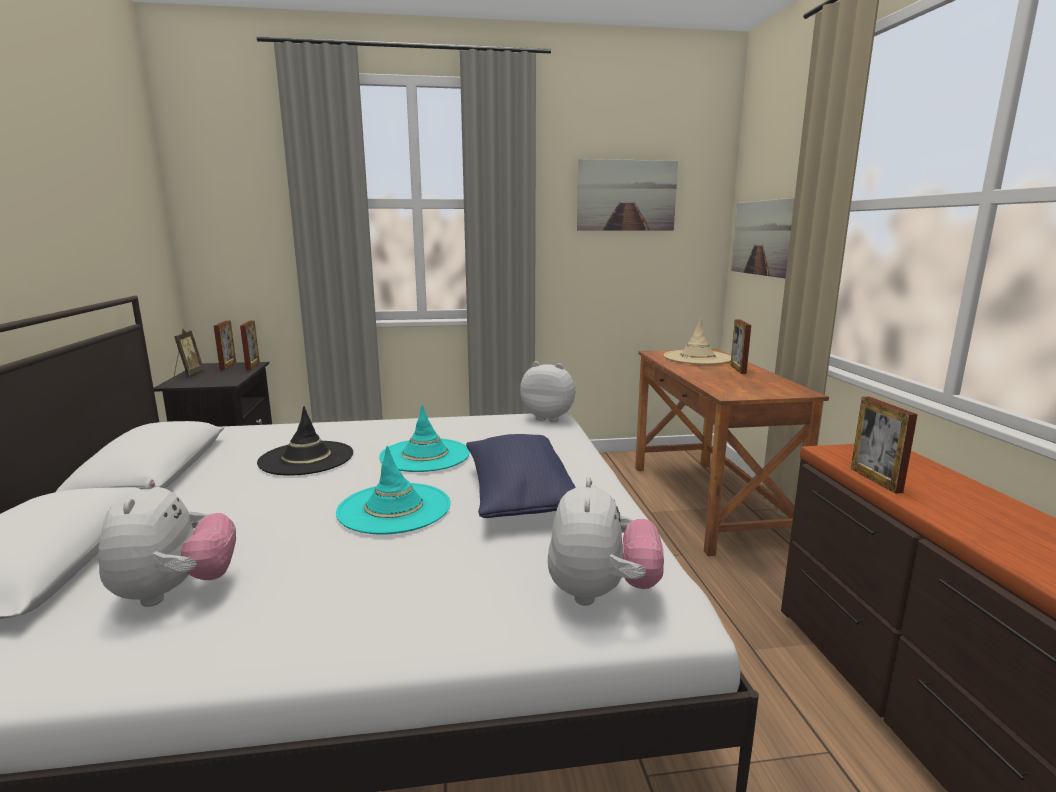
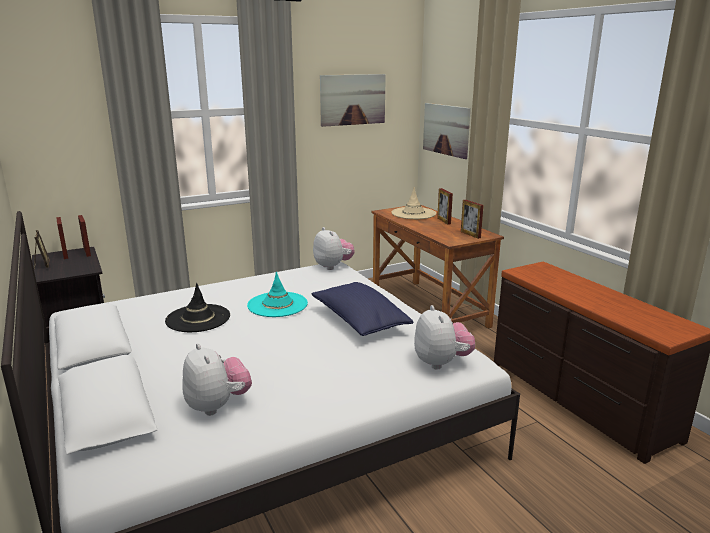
camera: 20 degrees left, 5 degrees up
turquoise hat [336,446,451,535] -> none
plush toy [520,361,576,422] -> plush toy turned 60 degrees clockwise [313,227,354,270]
picture frame [851,397,918,494] -> picture frame moved to [461,200,484,239]

